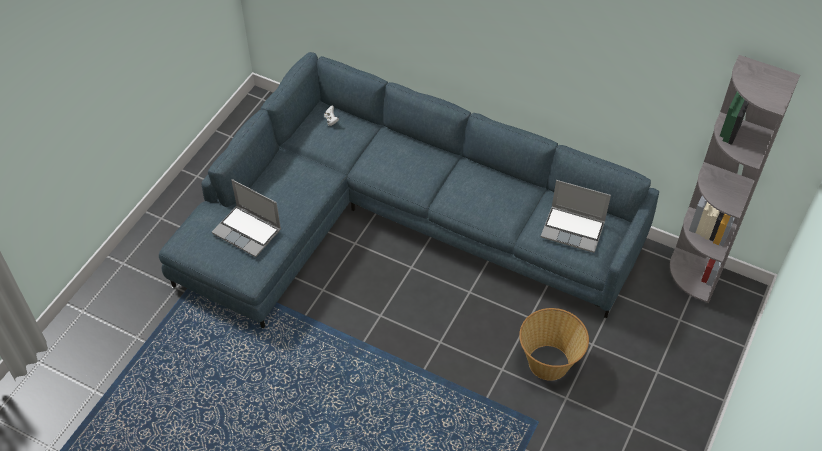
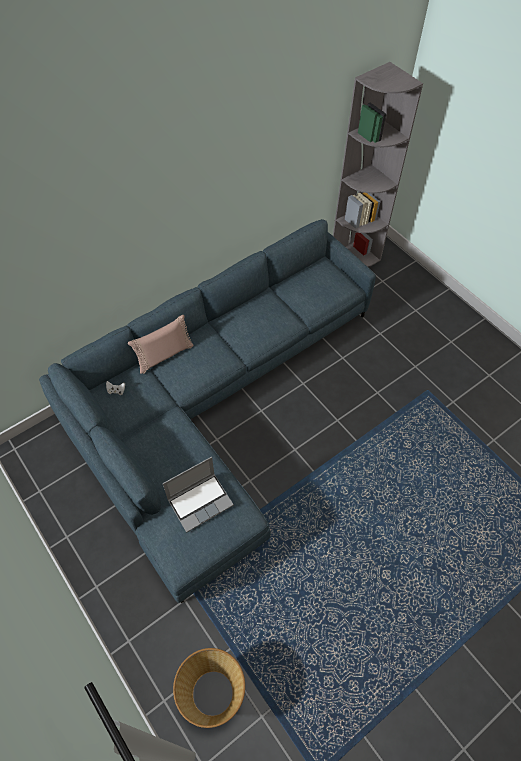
camera: 65 degrees left, 5 degrees up
basket [519,308,589,381] -> basket moved to [173,648,245,728]
laptop [541,180,611,253] -> none
none -> beige pillow [128,315,193,374]

